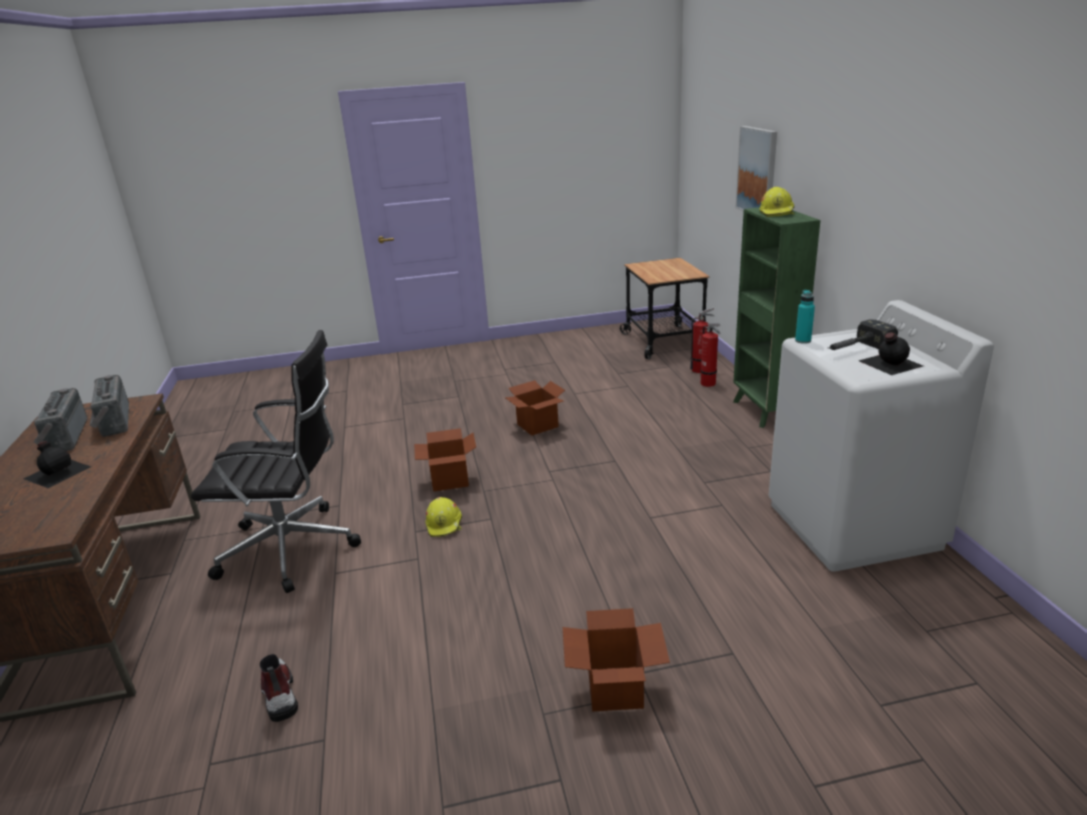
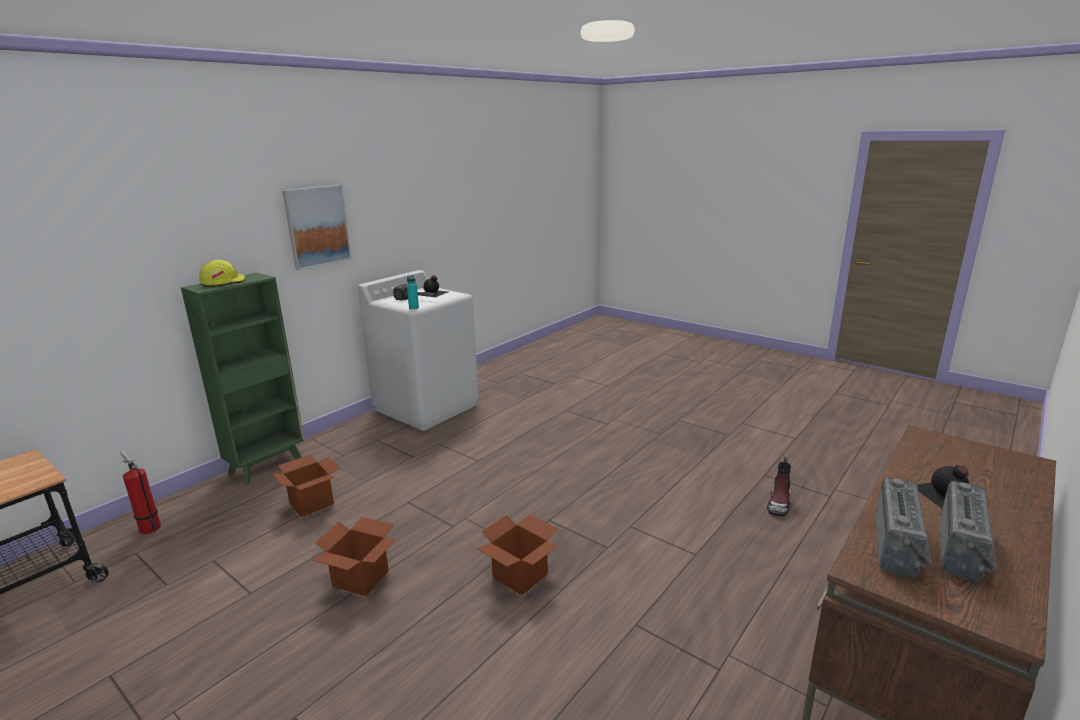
camera: 130 degrees left, 5 degrees down
black office chair [191,330,361,593] -> none
yellow hard hat [426,497,462,537] -> none
cardboard box [563,608,670,712] -> cardboard box moved to [272,455,340,517]
fire extinguisher [701,323,721,387] -> none
picture [736,126,777,211] -> picture moved to [282,185,352,270]

